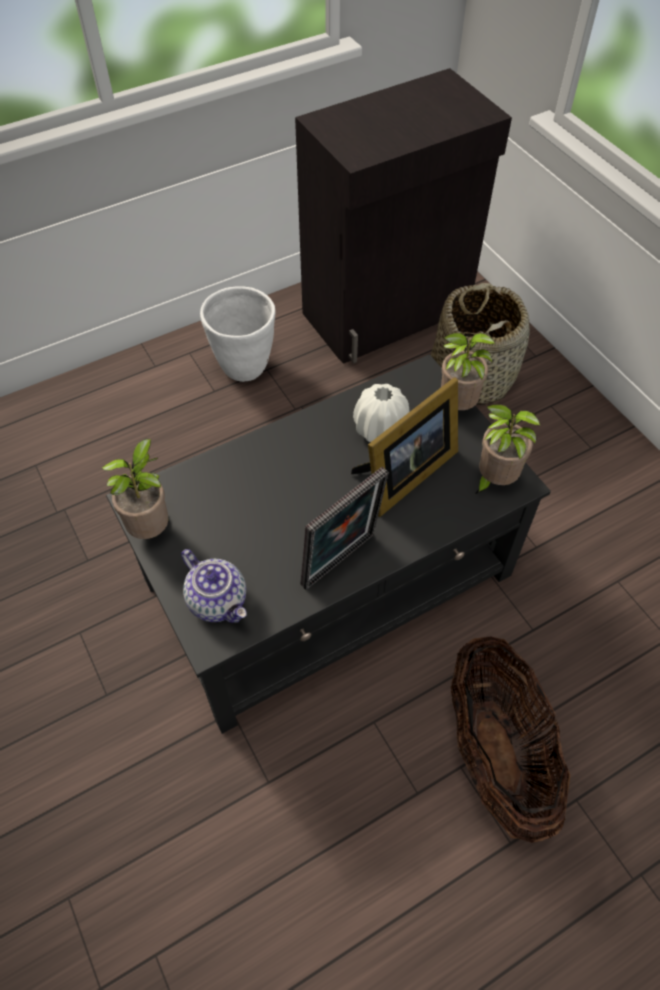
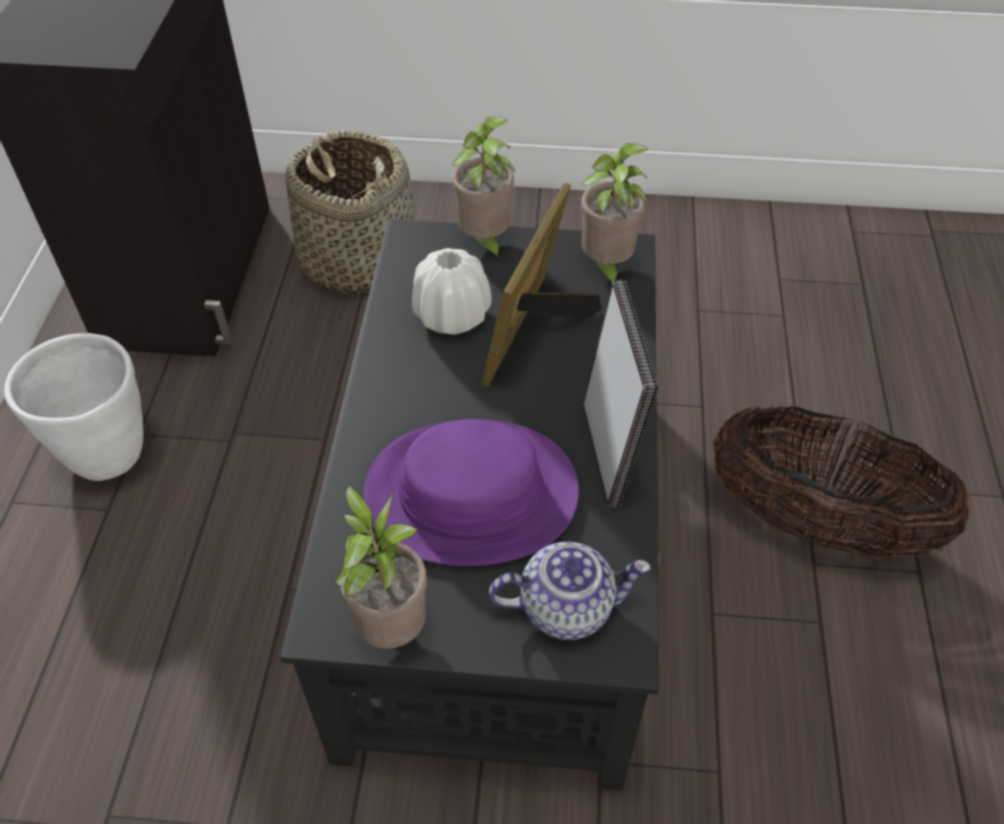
camera: 55 degrees left, 5 degrees down
picture frame [351,377,458,517] -> picture frame turned 150 degrees counterclockwise [481,183,601,387]
none -> purple hat [363,419,579,566]

